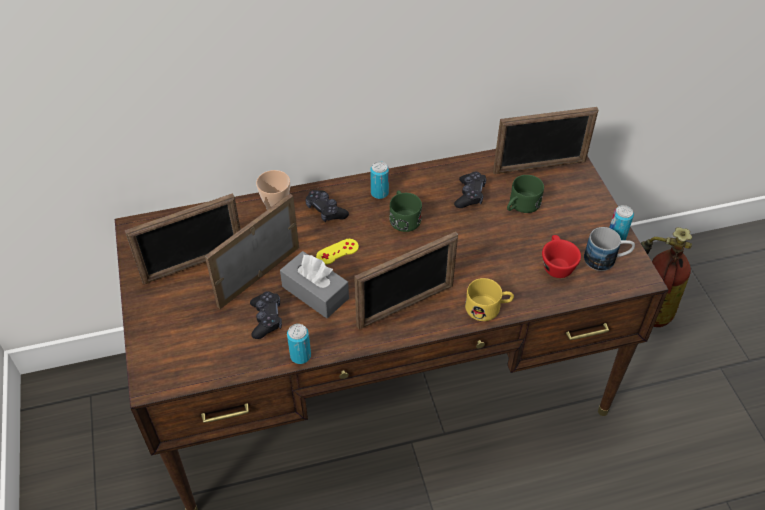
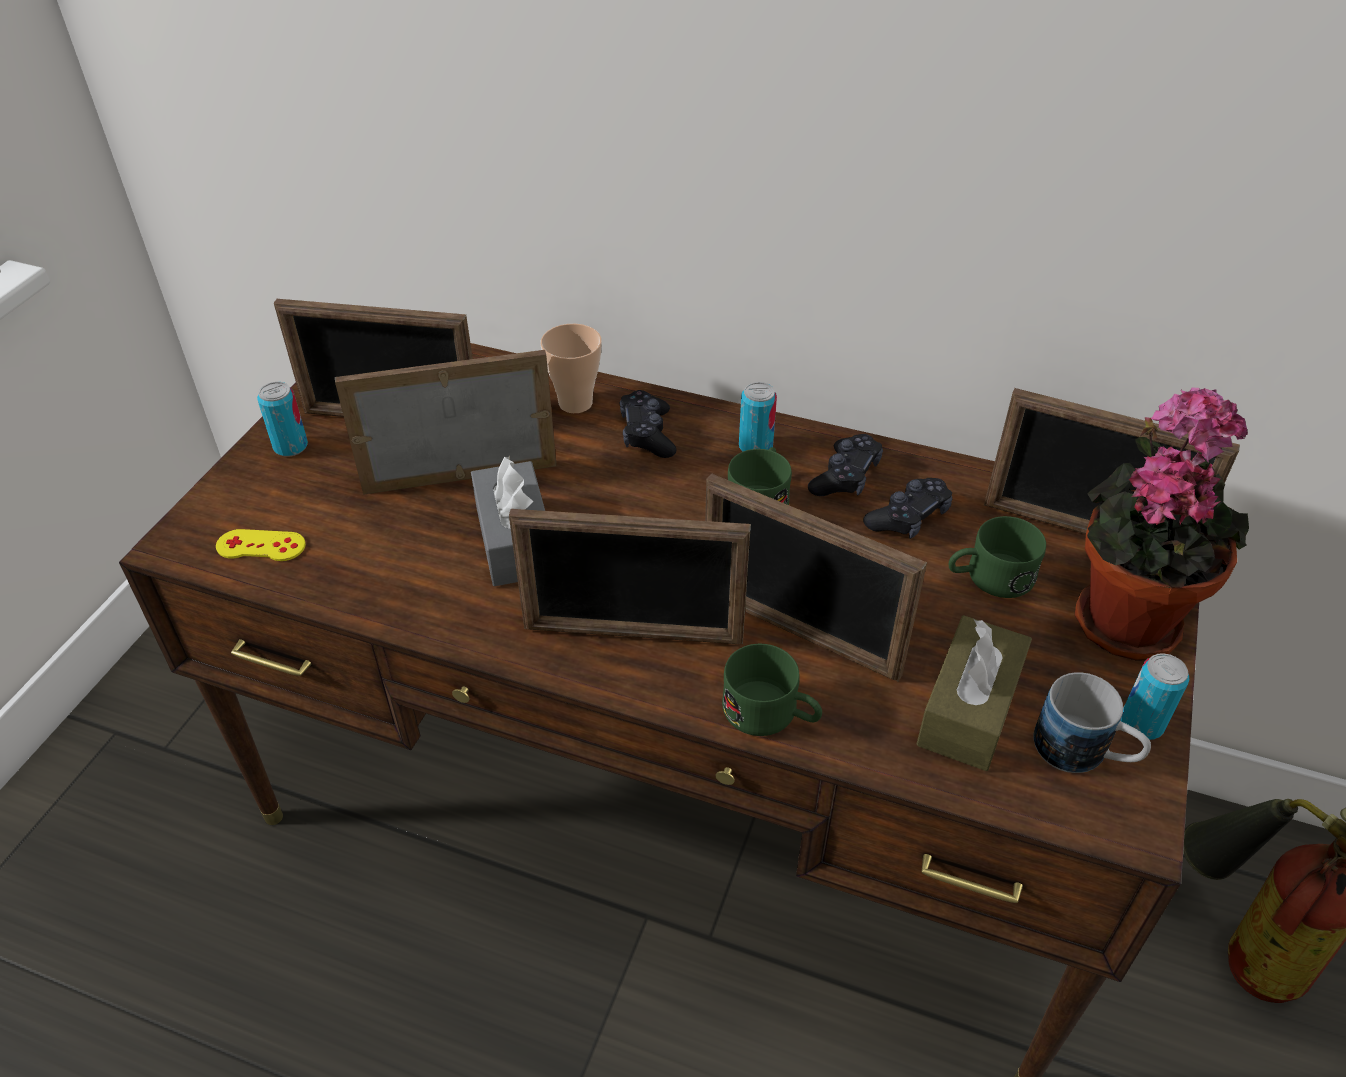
camera: 35 degrees right, 5 degrees down
black game controller [250,291,282,339] -> black game controller moved to [808,434,883,496]
can [287,324,311,364] -> can moved to [257,382,308,457]
yellow game controller [316,239,359,265] -> yellow game controller moved to [216,529,306,561]
yellow mug [465,278,514,321] -> green mug [722,644,822,736]
red cup [542,235,581,278] -> brown tissue box [916,615,1032,771]
none -> picture frame [705,473,927,681]
none -> potted plant [1075,387,1249,661]

